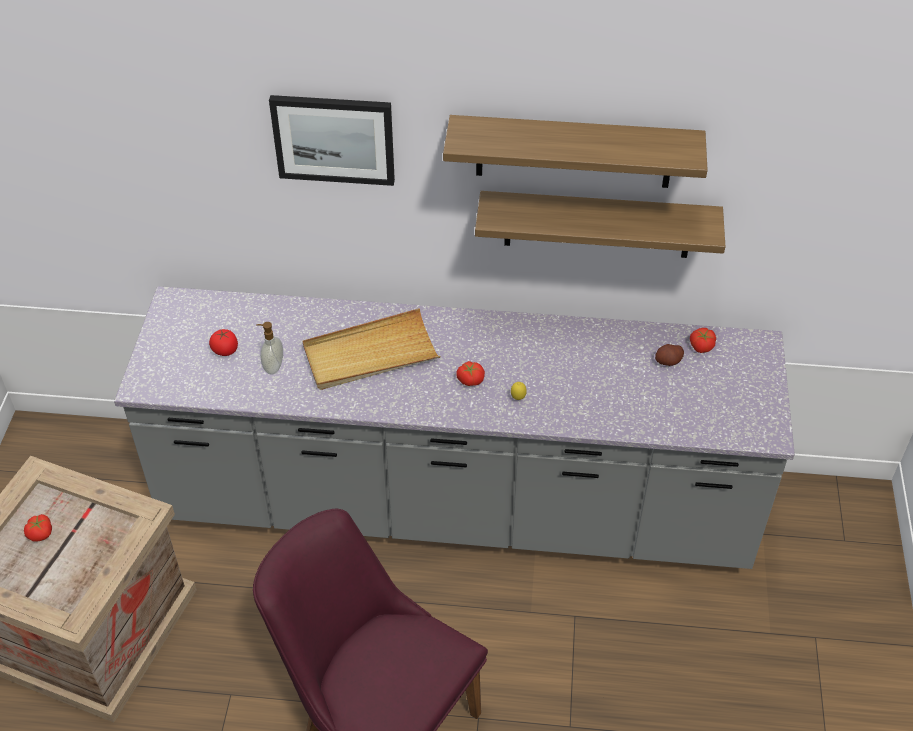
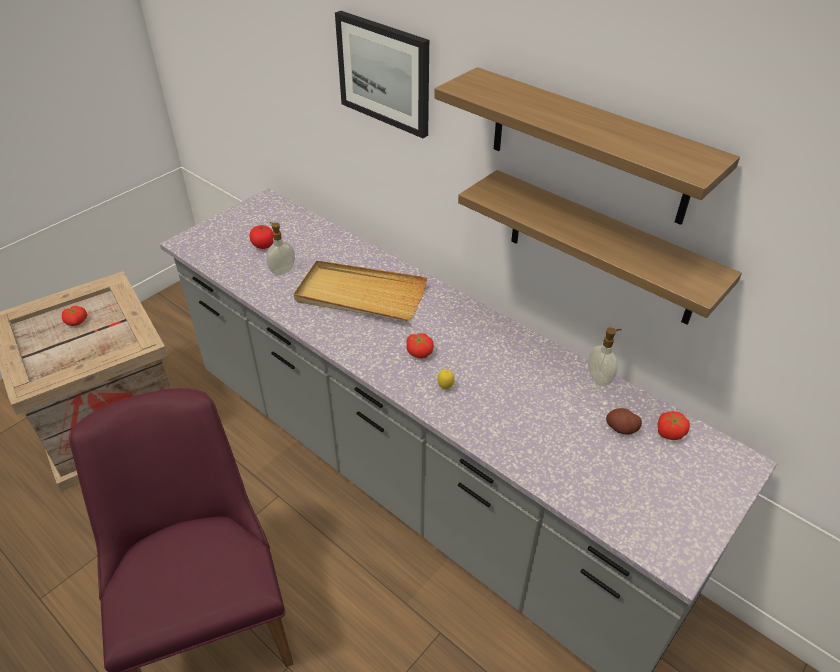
camera: 35 degrees right, 5 degrees down
none -> soap dispenser [588,328,622,386]

